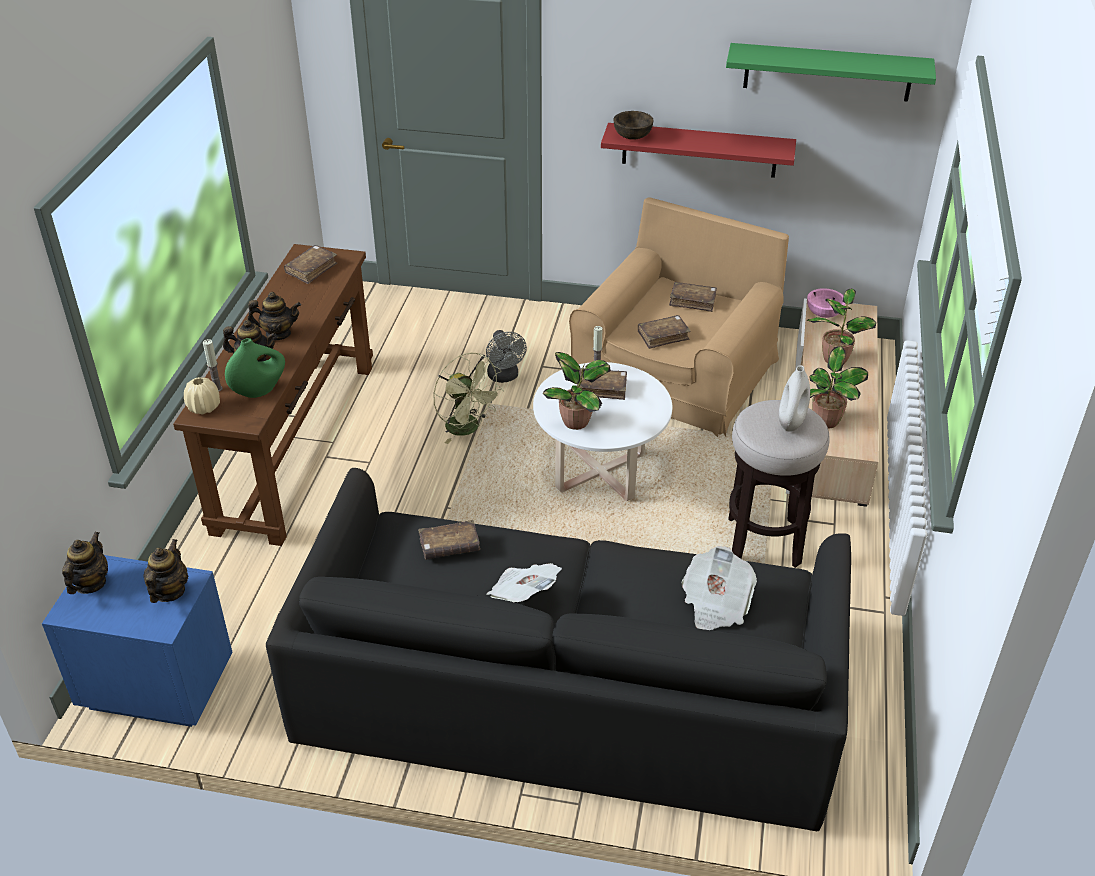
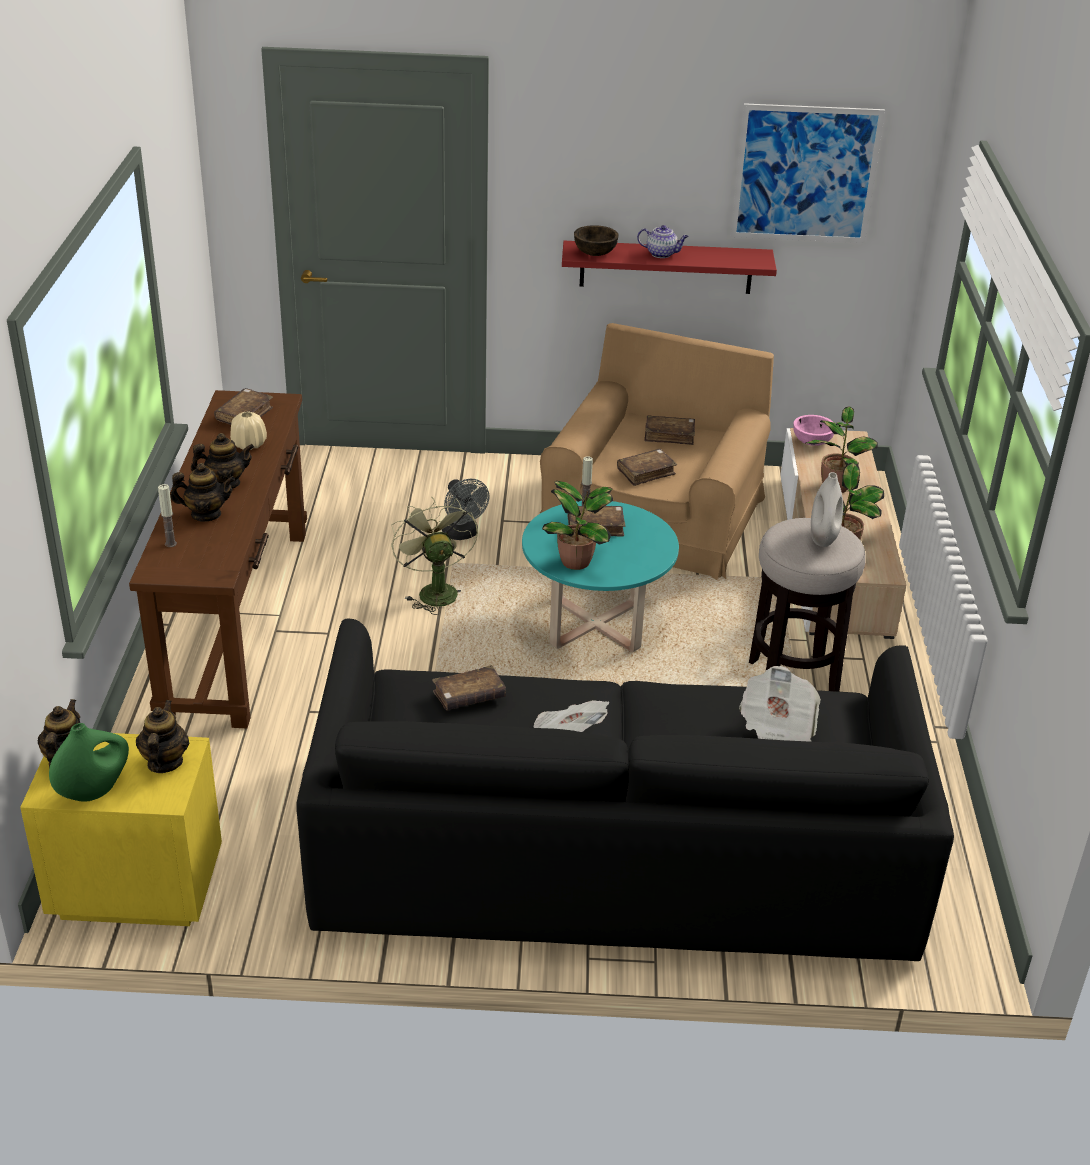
camera: 10 degrees left, 5 degrees down
blue nightstand [42,555,233,727] -> yellow nightstand [20,733,222,926]
beige vase [184,377,220,415] -> beige vase moved to [230,411,267,450]
green vase [225,338,285,398] -> green vase moved to [49,723,129,802]
green fan [433,353,504,444] -> green fan turned 150 degrees counterclockwise [391,497,478,615]
white coffee table [533,362,672,501] -> turquoise coffee table [522,501,679,652]
green shelf [726,43,936,102] -> picture [731,103,885,243]
none -> teapot [637,225,689,258]

